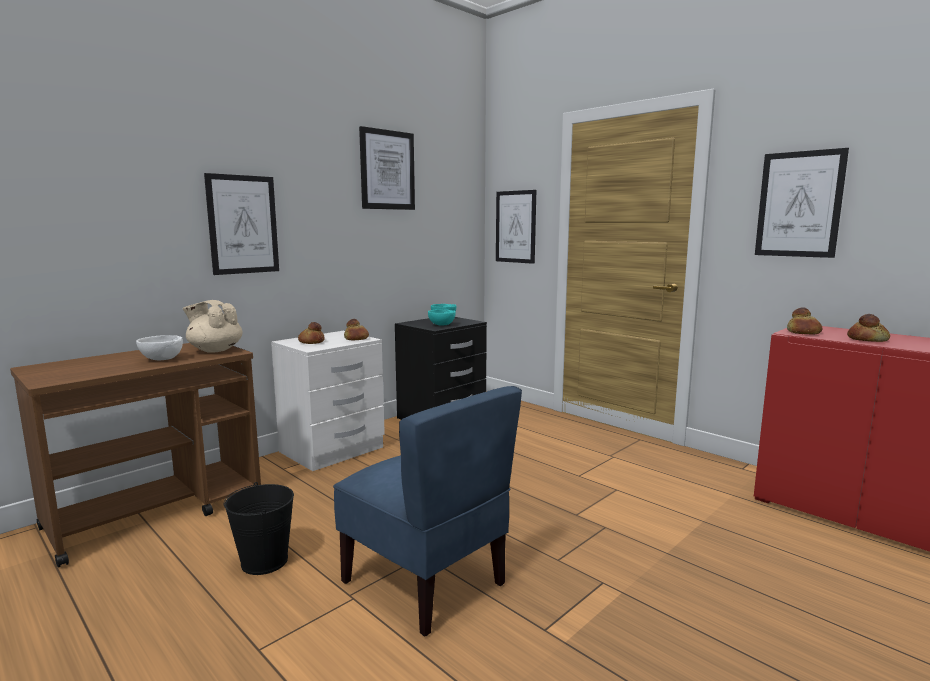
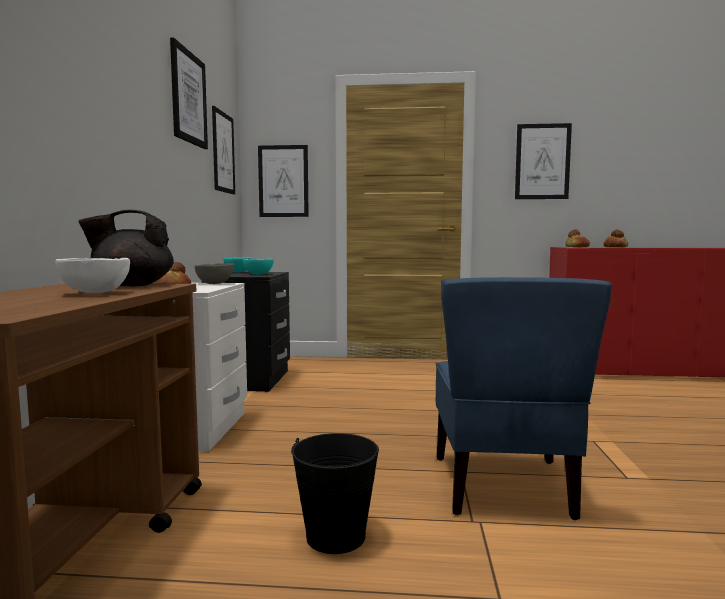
camera: 40 degrees left, 5 degrees down
beige teapot [183,300,242,353] -> black teapot [78,210,174,286]
picture [204,173,279,275] -> picture moved to [212,106,235,195]
blue chair [333,386,522,636] -> blue chair turned 90 degrees clockwise [436,277,612,520]
bread [344,319,369,340] -> grey bowl [195,263,234,284]

